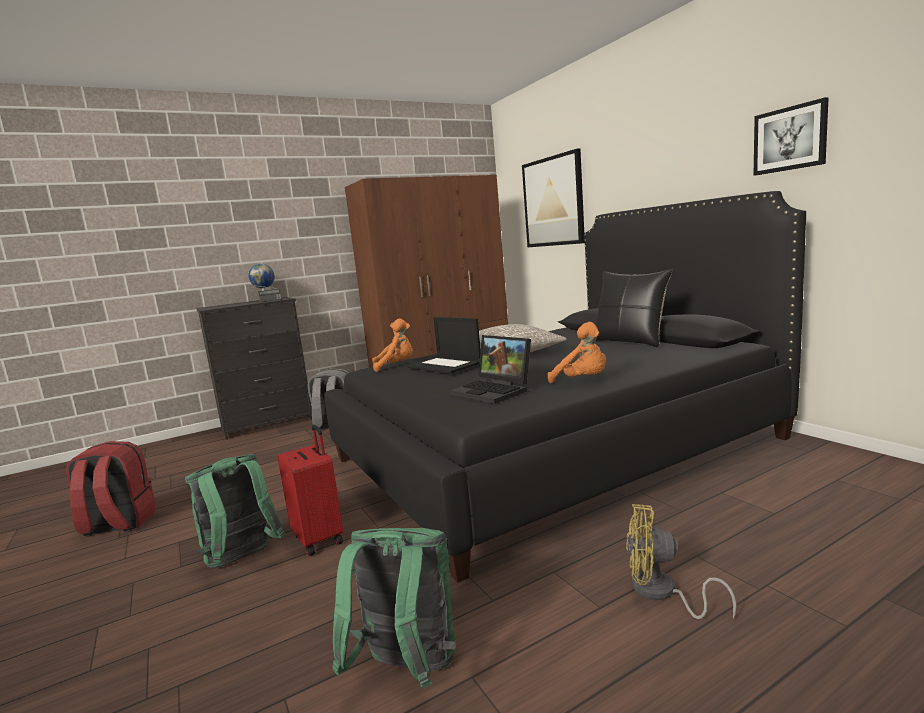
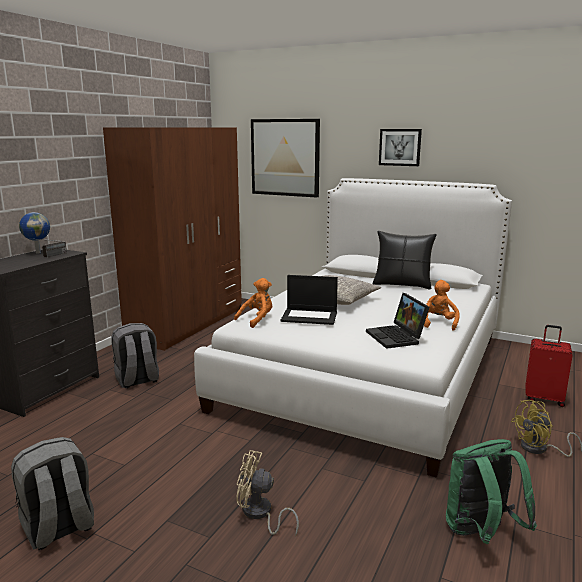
camera: 35 degrees left, 5 degrees up
red backpack [66,441,156,536] -> grey backpack [11,437,94,550]
green backpack [185,454,285,568] -> beige fan [236,450,299,537]
red suitcase [278,425,343,556] -> red suitcase moved to [526,325,573,407]
black bed [324,191,806,583] -> white bed [194,178,512,478]
laptop [449,335,531,404] -> laptop turned 60 degrees clockwise [366,293,430,349]
orange plush toy [547,322,607,383] -> orange plush toy turned 90 degrees counterclockwise [424,280,459,331]
picture [753,97,829,176] -> picture moved to [379,129,422,166]

